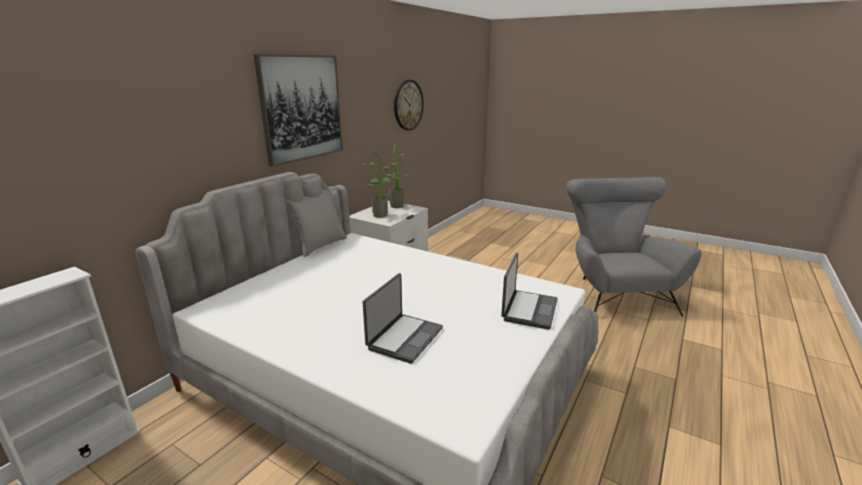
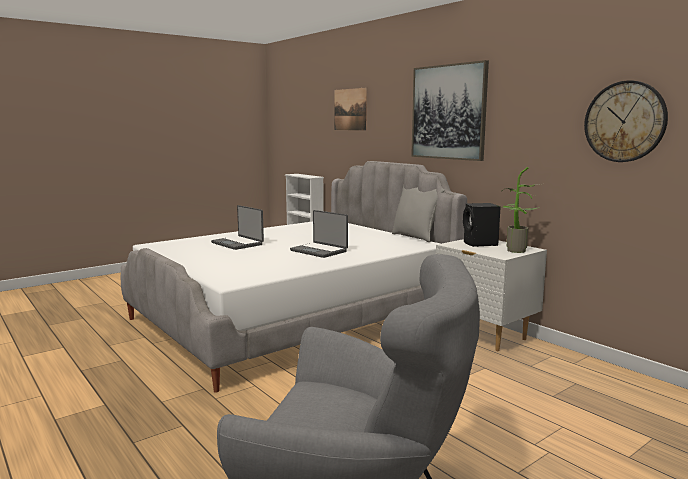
camera: 110 degrees right, 10 degrees down
potted plant [366,151,390,218] -> black speaker [463,203,501,247]
laptop [501,253,558,330] -> laptop moved to [290,210,348,258]
none -> picture [334,87,367,131]

